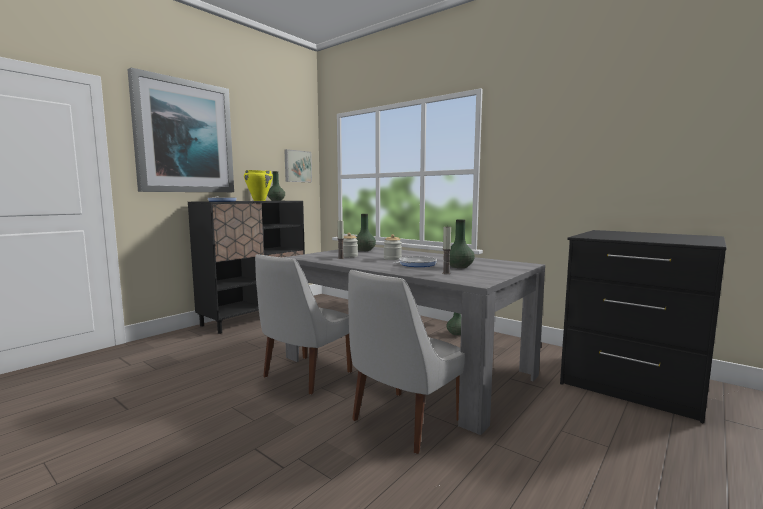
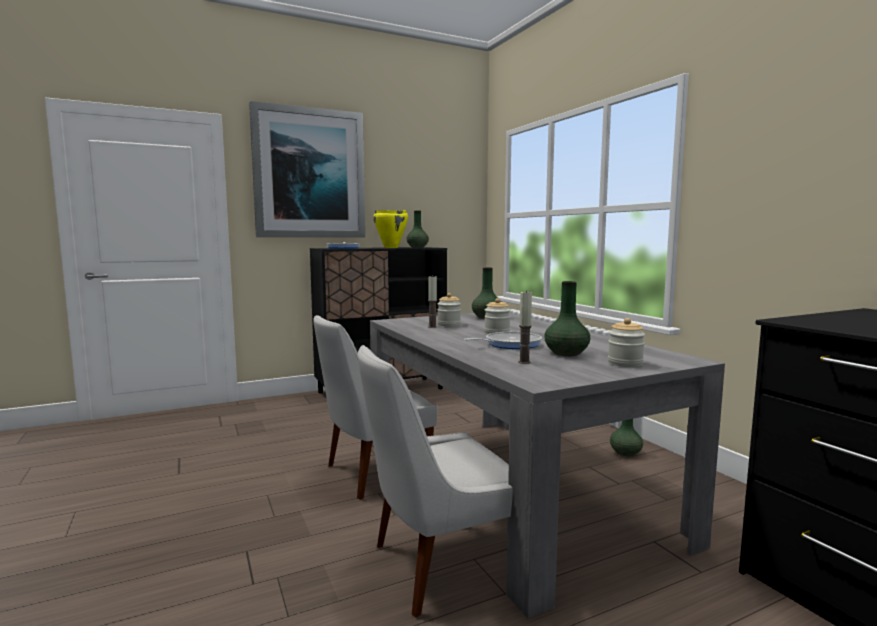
camera: 25 degrees right, 0 degrees up
picture [284,149,312,182] -> none
none -> jar [608,318,645,367]

